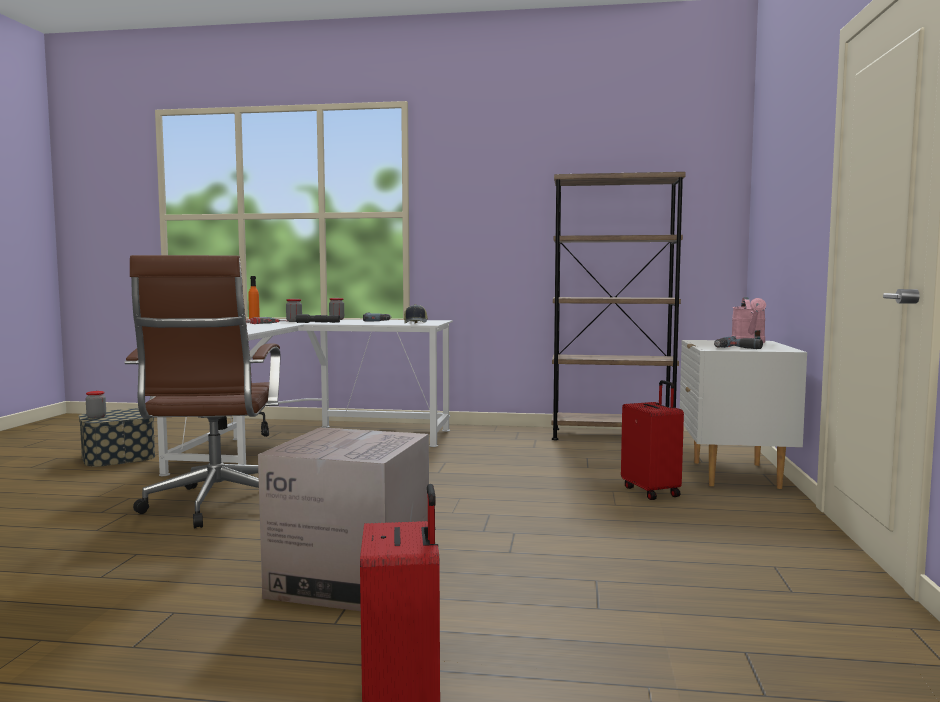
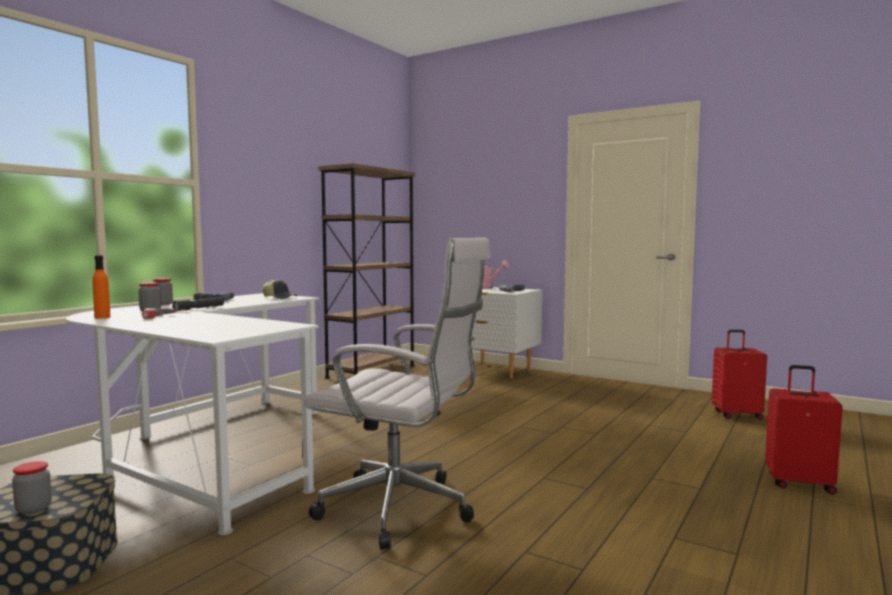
camera: 65 degrees left, 0 degrees up
brown office chair [125,255,280,529] -> white office chair [303,238,490,549]
cardboard box [258,428,429,611] -> none
red suitcase [621,380,684,500] -> red suitcase moved to [712,330,767,420]

